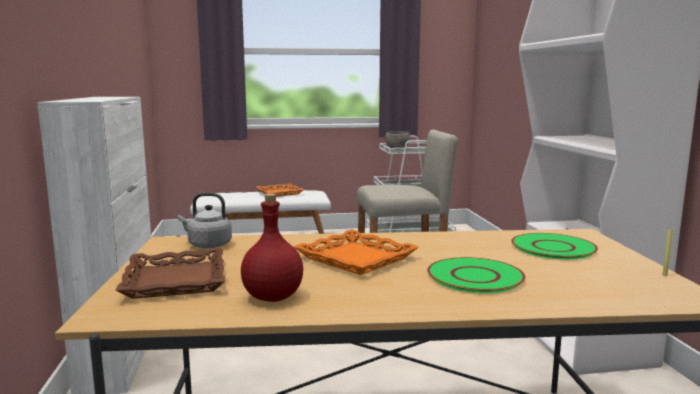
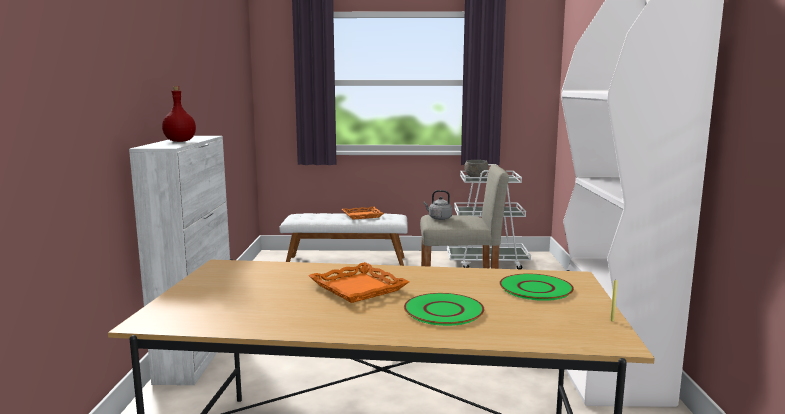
camera: 10 degrees right, 0 degrees up
brown tray [115,248,225,299] -> none
grey kettle [178,193,232,248] -> grey kettle moved to [424,190,452,220]
red bottle [241,193,303,302] -> red bottle moved to [162,86,196,142]

